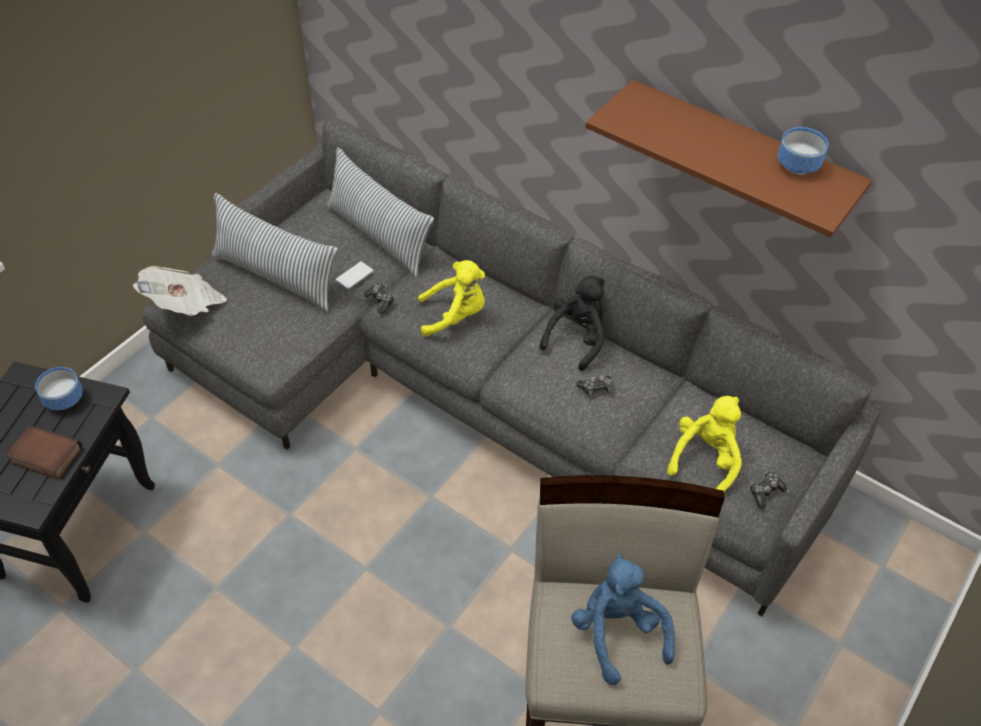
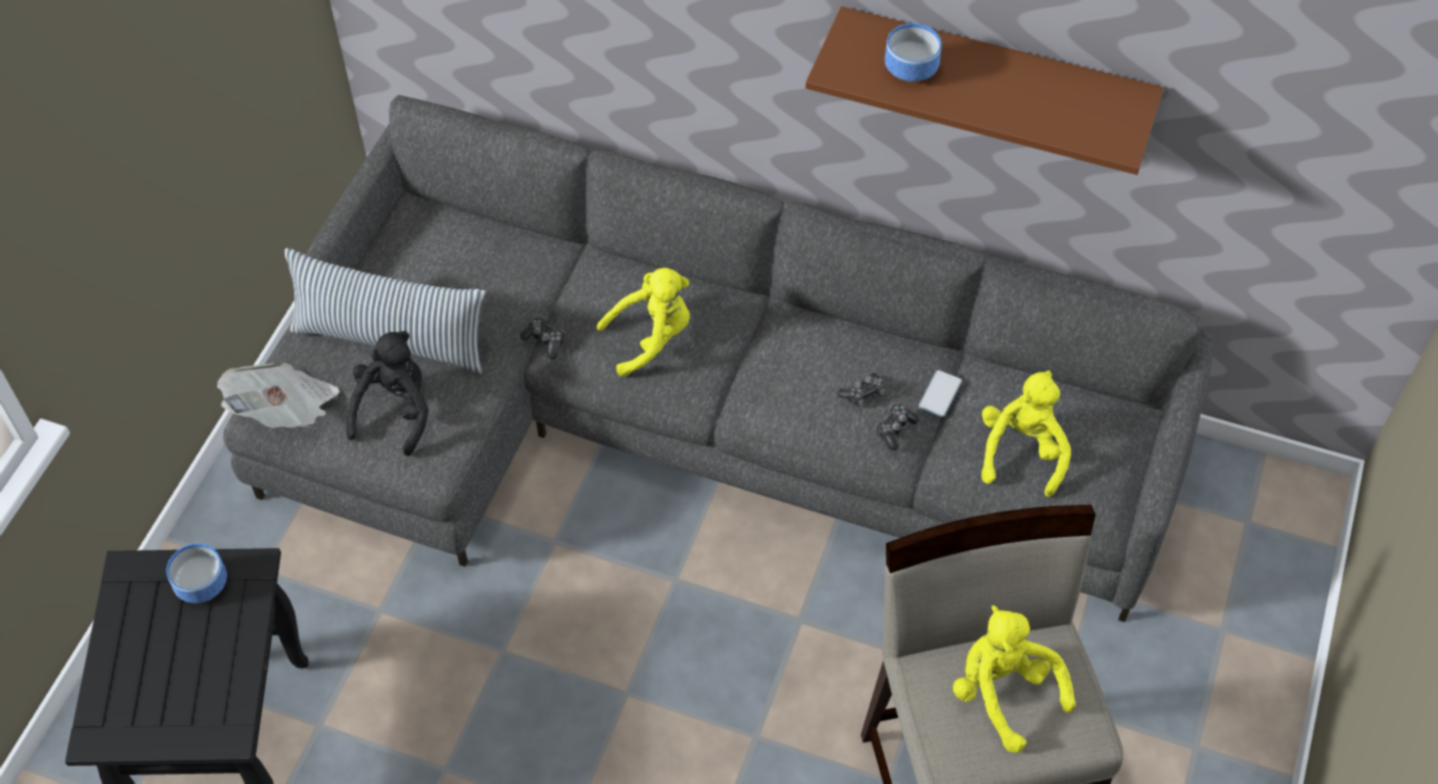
camera: 15 degrees left, 5 degrees up
book [6,425,82,479] -> none
pillow [326,148,434,278] -> none
phone [335,261,374,289] -> phone moved to [918,370,962,417]
black plush toy [539,276,605,371] -> black plush toy moved to [346,331,429,456]
blue plush toy [571,554,675,685] -> yellow plush toy [953,605,1076,753]
game controller [750,471,787,508] -> game controller moved to [876,404,919,450]
bowl [778,127,828,175] -> bowl moved to [885,23,942,82]

